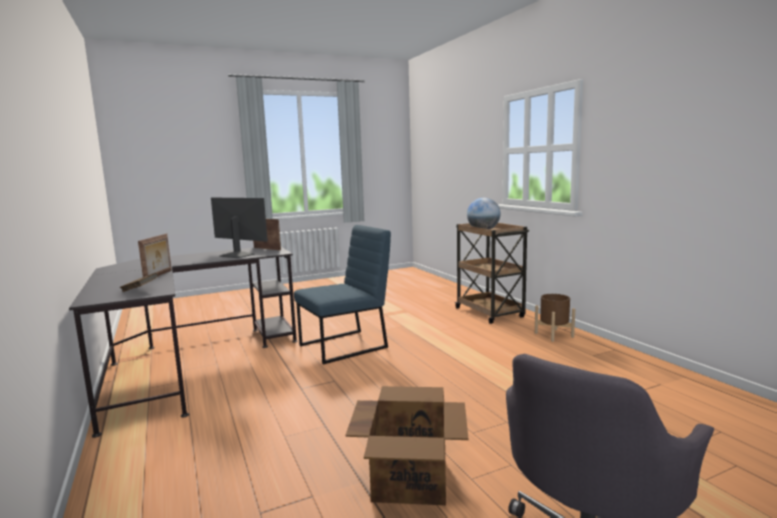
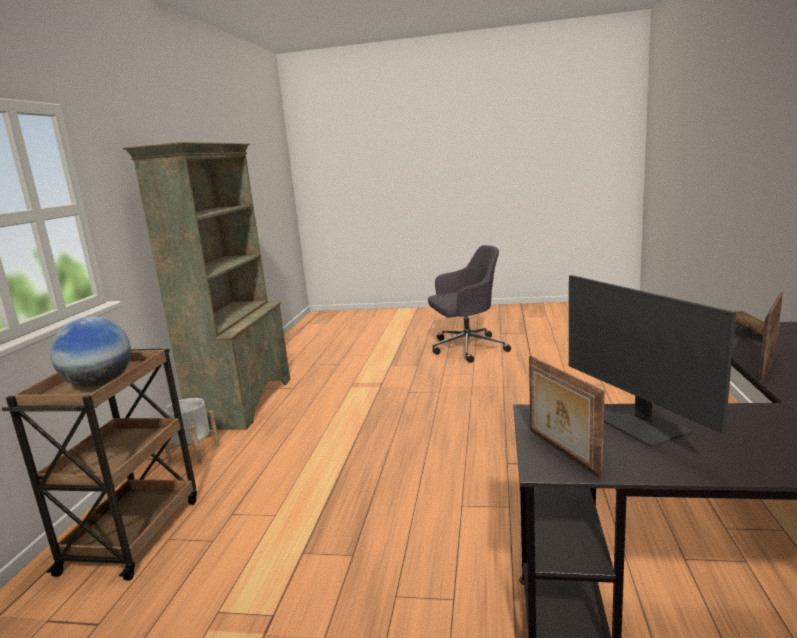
camera: 145 degrees left, 5 degrees up
blue chair [294,225,391,364] -> none
cardboard box [346,386,468,505] -> none
brown planter [535,294,575,342] -> white planter [165,398,220,465]
none -> green bookcase [123,142,290,430]

